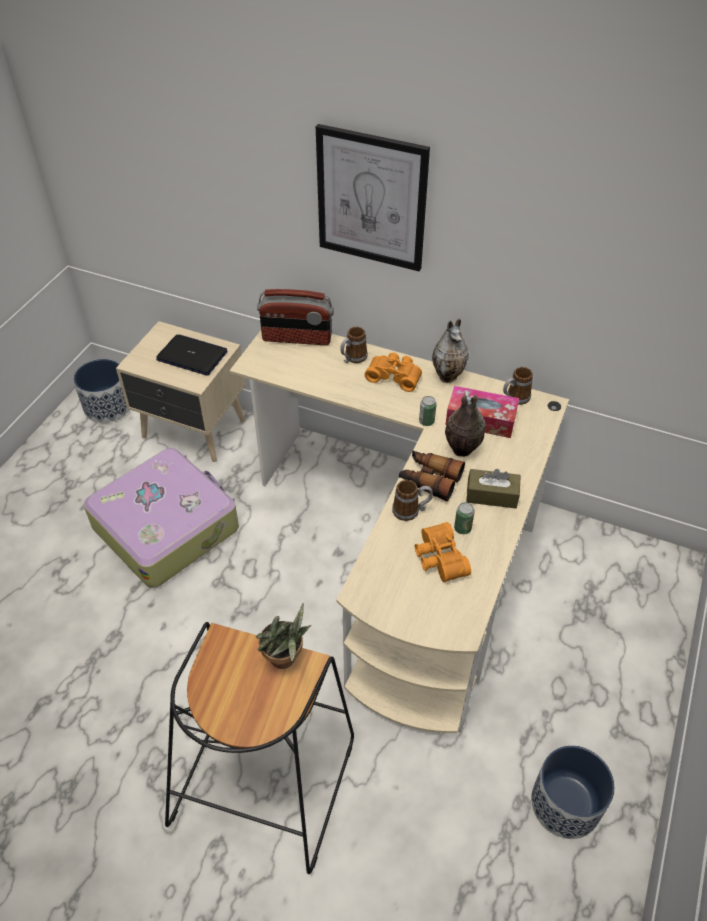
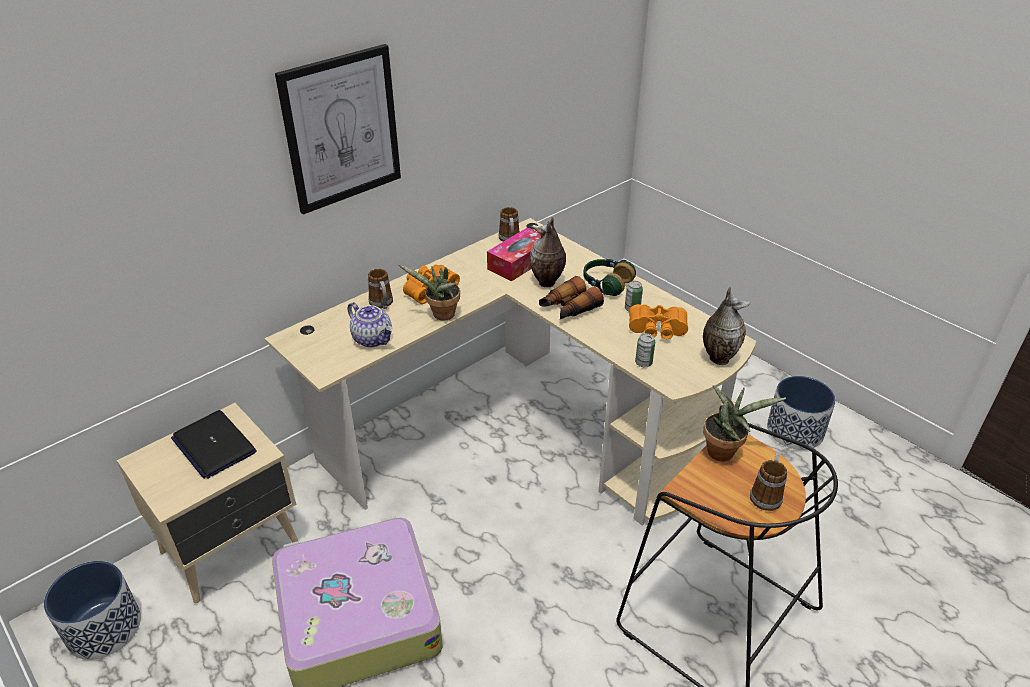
camera: 65 degrees left, 10 degrees down
laptop [156,334,227,376] -> laptop turned 90 degrees counterclockwise [171,410,256,479]
radio [257,289,334,345] -> none
mug [392,480,433,521] -> mug moved to [750,452,787,511]
can [419,396,436,426] -> can moved to [635,333,655,367]
vase [432,319,469,383] -> vase moved to [703,287,750,365]
brown tissue box [466,469,521,508] -> headphones [583,259,636,296]
none -> teapot [348,302,393,347]
none -> potted plant [399,265,460,321]

